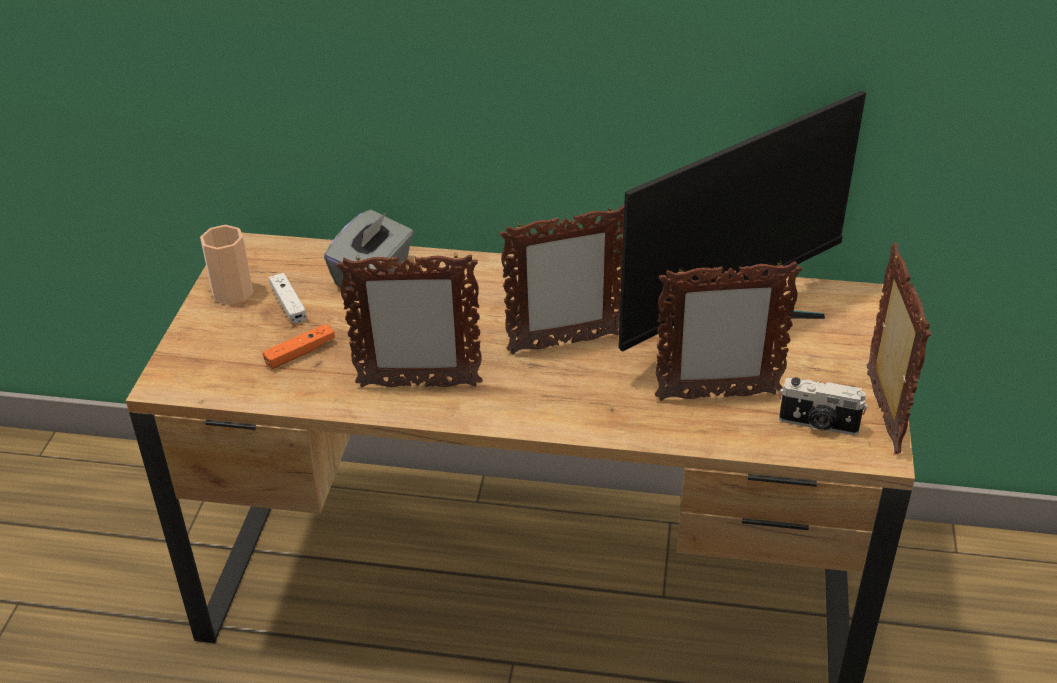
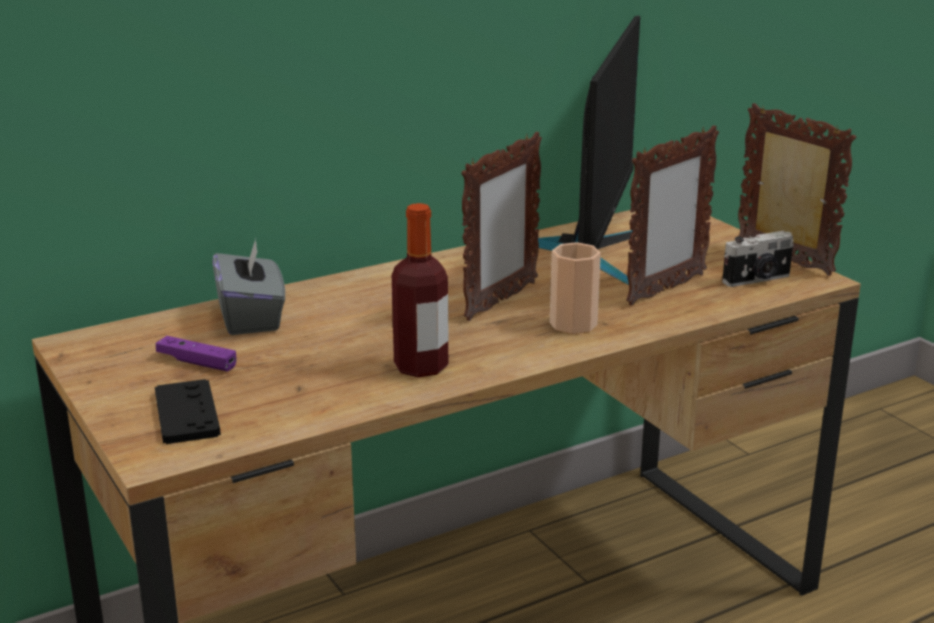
camera: 40 degrees left, 15 degrees down
cup [200,225,253,305] -> cup moved to [550,242,601,334]
orange game controller [262,324,335,369] -> none
white game controller [269,273,307,324] -> purple game controller [156,336,236,371]
picture frame [336,253,483,387] -> bottle [392,203,448,377]
none -> black game controller [155,379,221,444]

